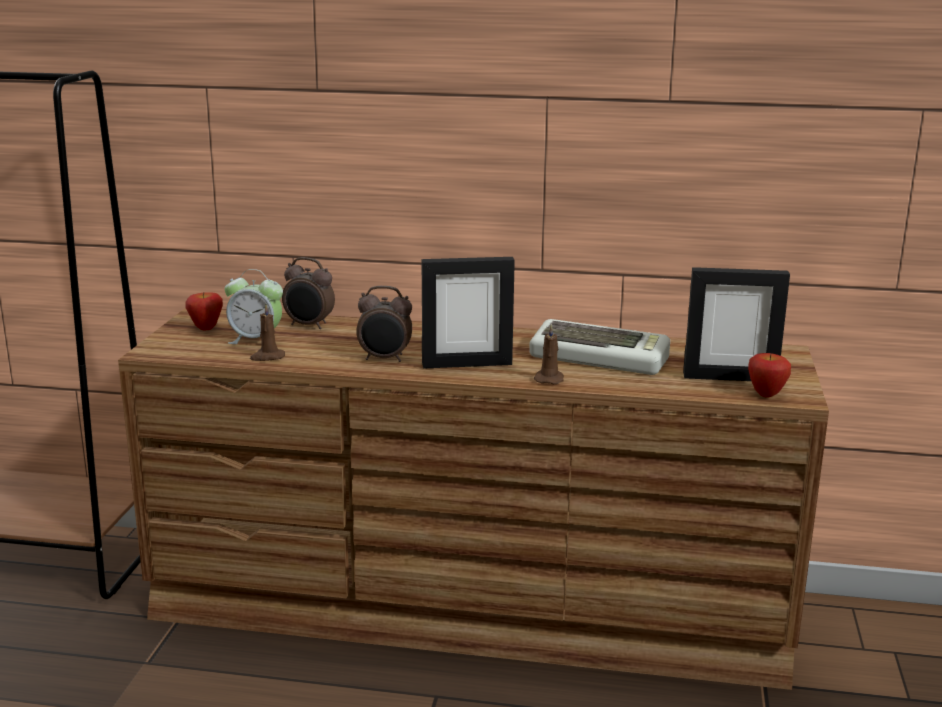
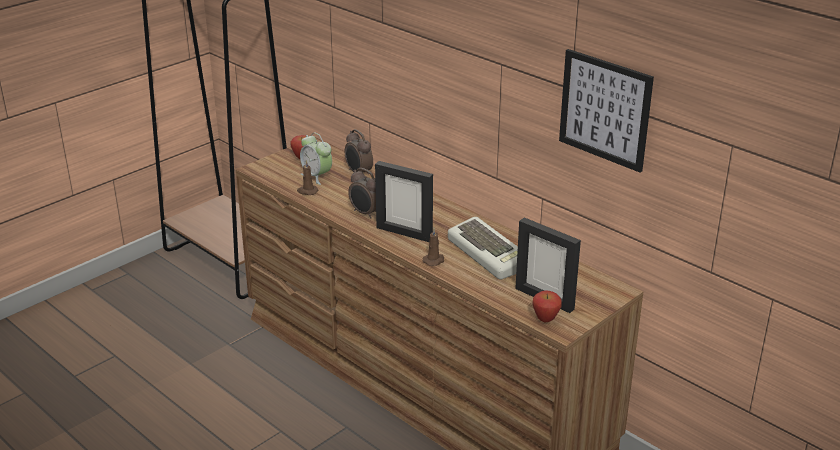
camera: 35 degrees right, 10 degrees up
none -> picture [559,49,654,172]

